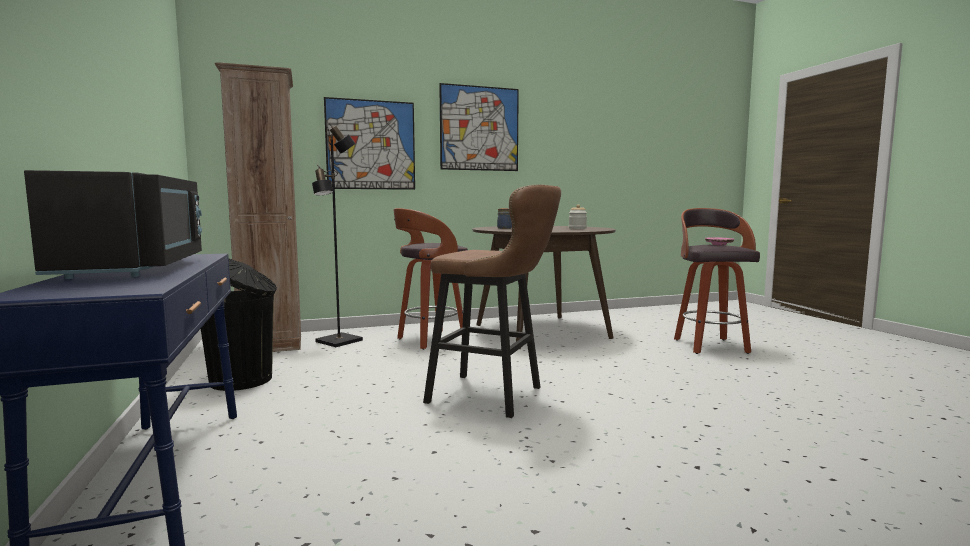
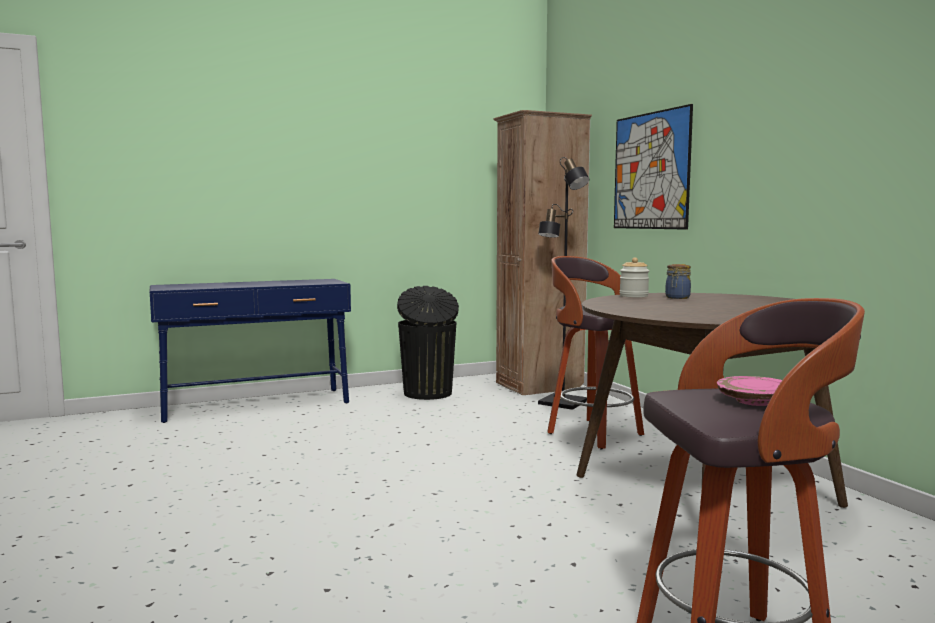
camera: 85 degrees right, 0 degrees up
black microwave [24,170,202,279] -> none
brown stool [423,184,561,418] -> none
picture [439,83,519,171] -> none
jar [569,204,587,229] -> jar moved to [619,258,649,297]

